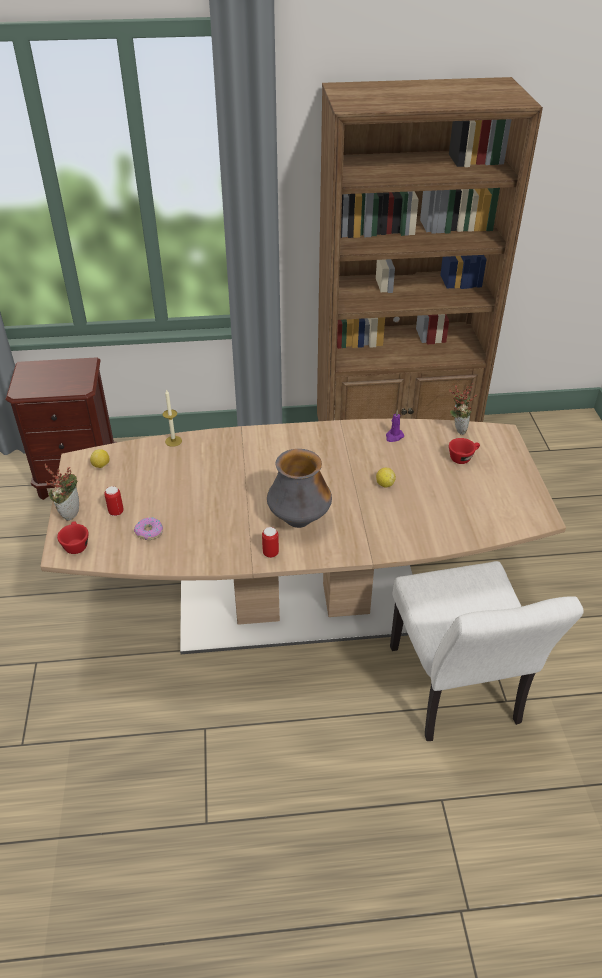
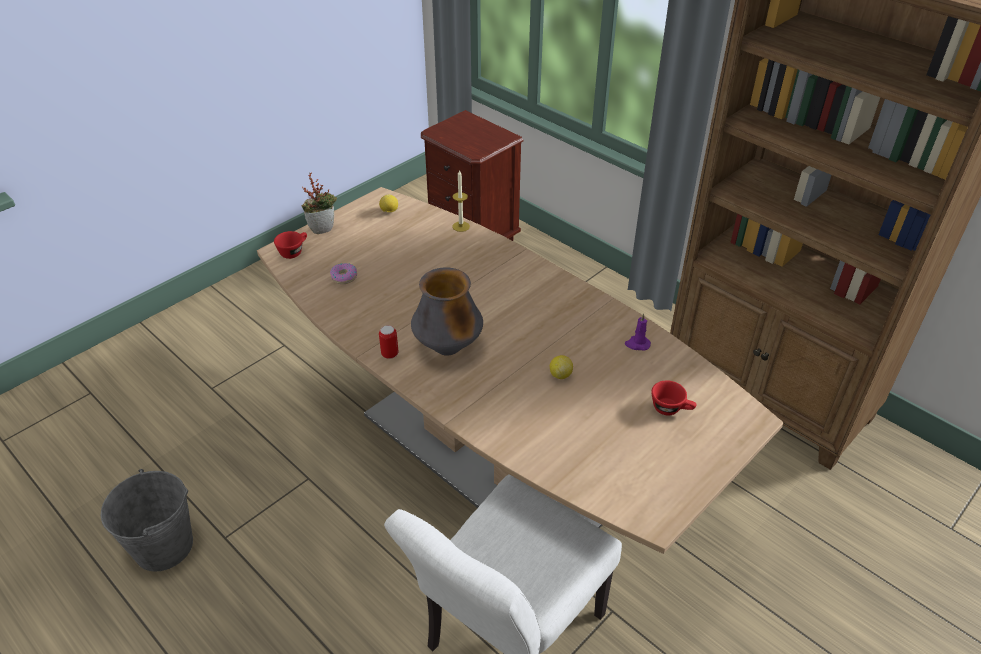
camera: 50 degrees right, 0 degrees up
can [104,486,124,516] -> none
potted plant [449,383,477,435] -> none
none -> grey bucket [101,469,193,572]

